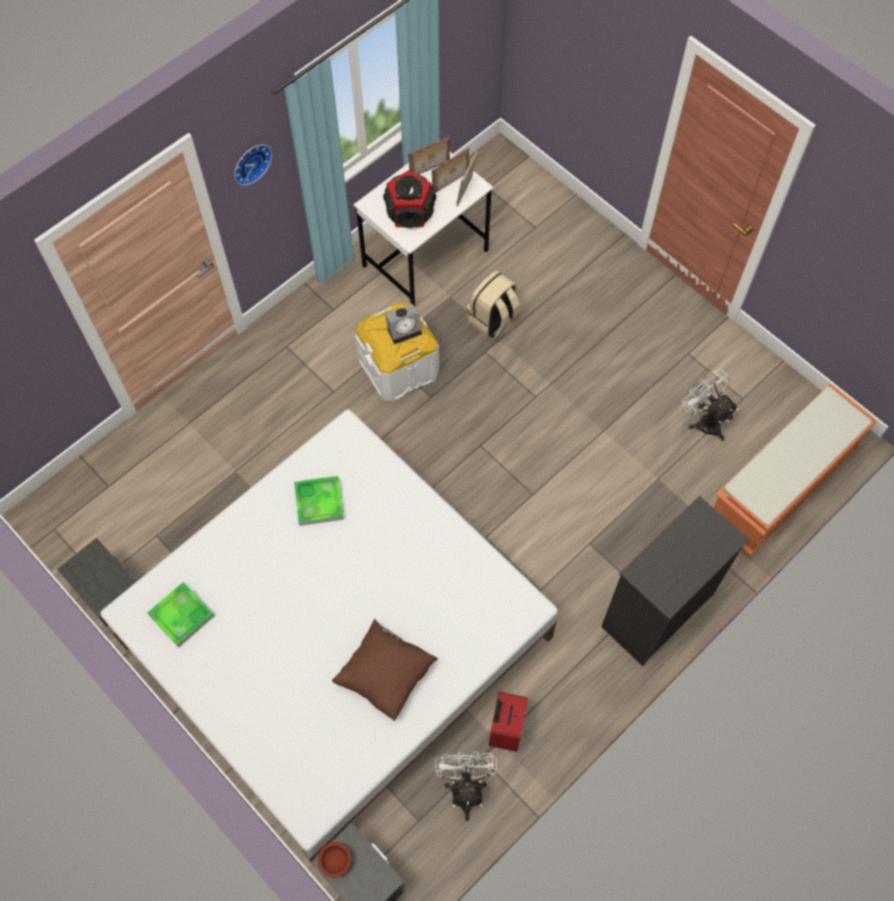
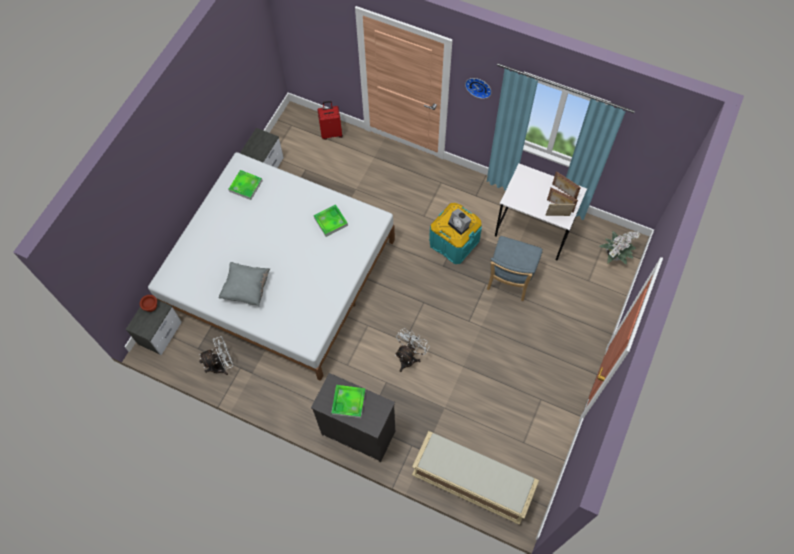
camera: 70 degrees right, 0 degrees up
brown pillow [332,618,438,721] -> grey pillow [218,262,270,307]
white storage box [355,302,439,402] -> turquoise storage box [429,203,482,264]
speaker [383,170,436,228] -> none
beige backpack [467,271,521,338] -> blue chair [487,236,543,301]
red suitcase [489,692,528,752] -> red suitcase moved to [317,101,343,140]
white fan [682,369,738,441] -> white fan moved to [395,328,429,372]
orange bench [713,384,878,556] -> beige bench [412,431,539,525]
none -> tray [331,385,366,418]
none -> potted plant [598,231,640,265]

